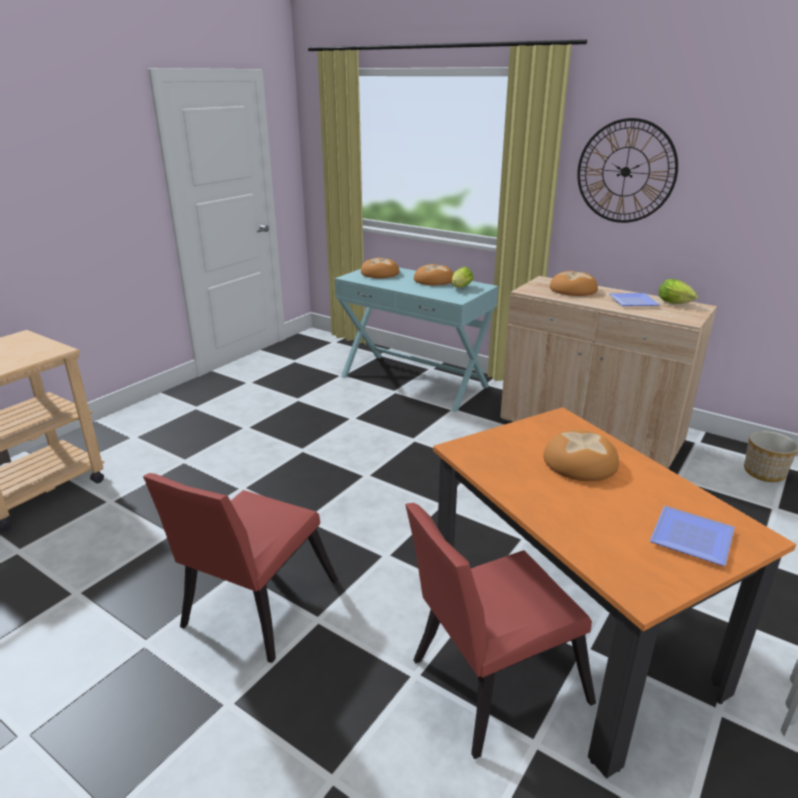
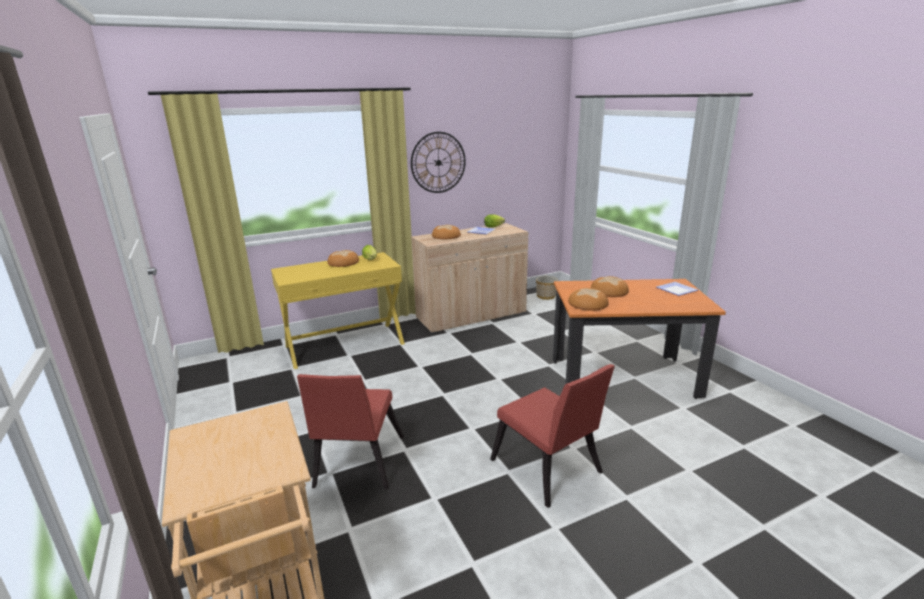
camera: 60 degrees left, 5 degrees down
turquoise console table [335,268,498,412] -> yellow console table [271,252,405,369]
bread [361,258,399,278] -> bread moved to [568,288,609,311]
red chair [405,503,596,759] -> red chair moved to [297,374,404,490]

